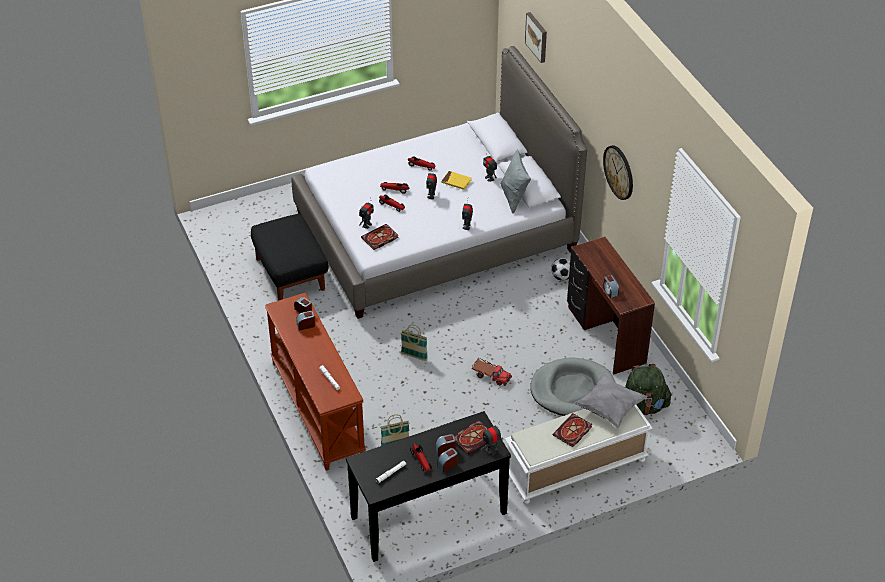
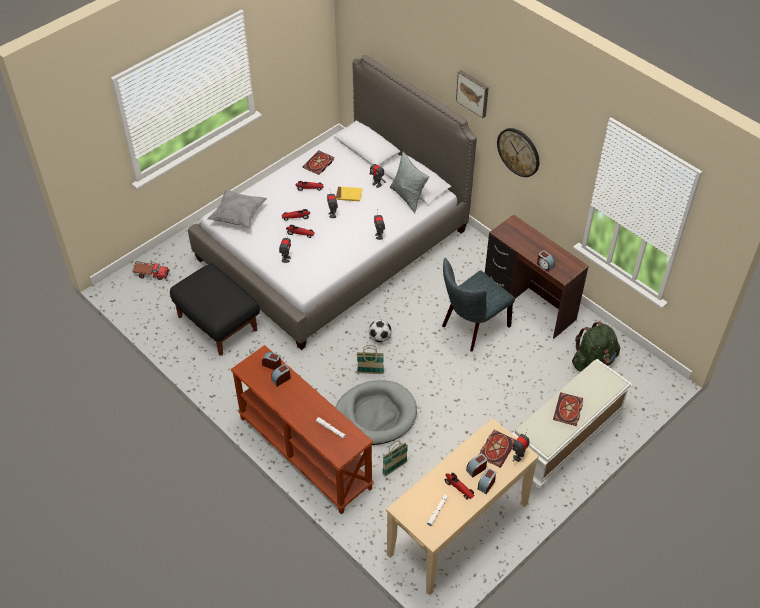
camera: 20 degrees left, 5 degrees up
black console table [346,411,511,562] -> beige console table [386,418,539,595]
book [361,224,399,250] -> book moved to [303,151,335,175]
toy truck [472,357,512,386] -> toy truck moved to [132,262,170,280]
picture [525,12,547,63] -> picture moved to [456,70,489,118]
grey dog bed [530,358,615,416] -> grey dog bed moved to [335,380,417,445]
football [551,258,570,281] -> football moved to [369,320,392,342]
grey pillow [574,373,648,429] -> grey pillow moved to [207,189,267,229]
none -> grey chair [442,258,515,352]

